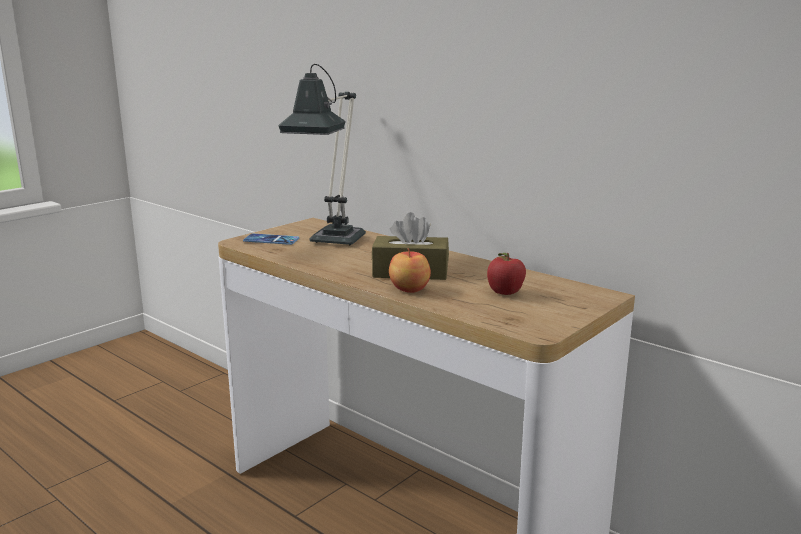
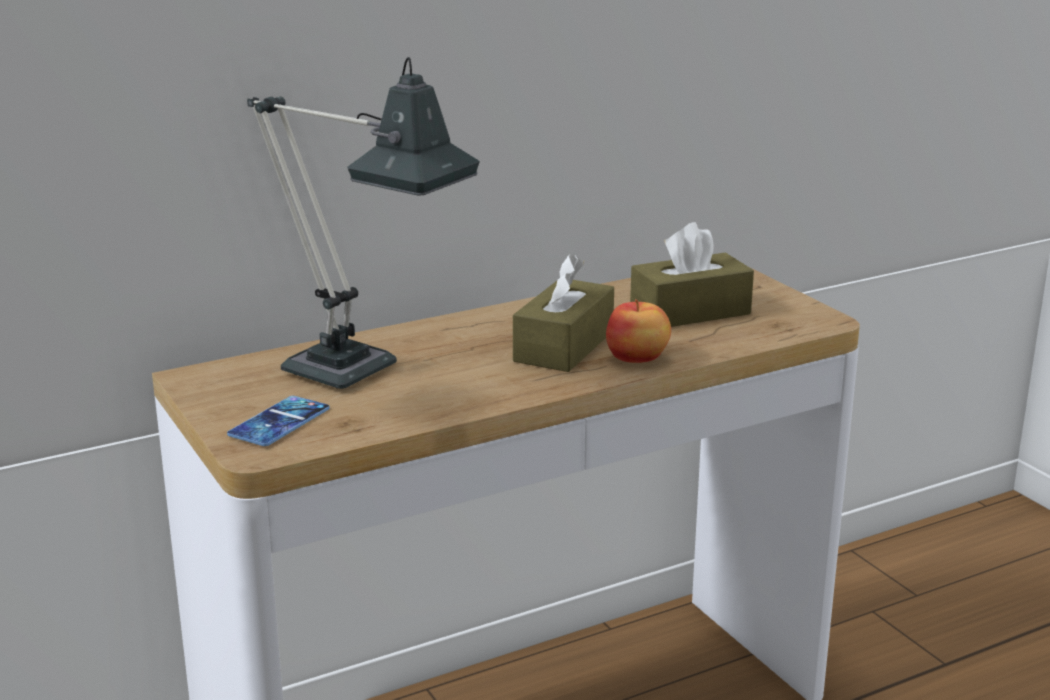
camera: 70 degrees left, 5 degrees up
apple [487,253,526,295] -> brown tissue box [630,222,754,327]

